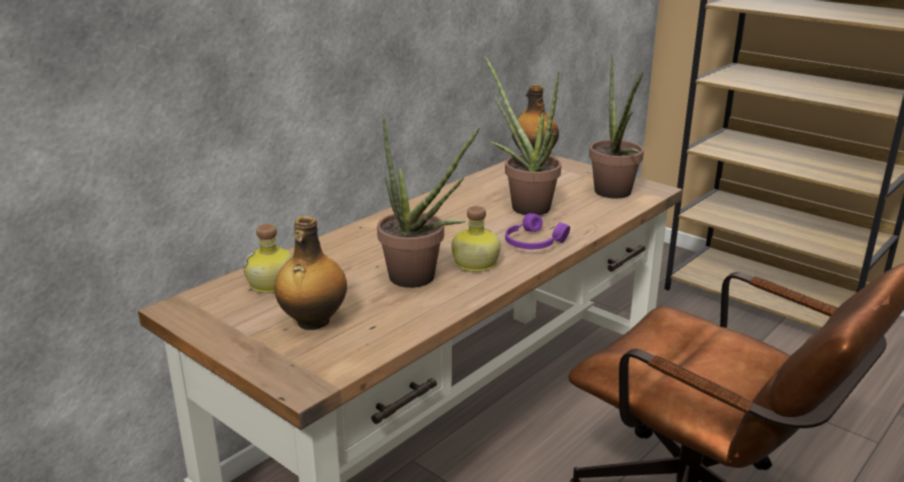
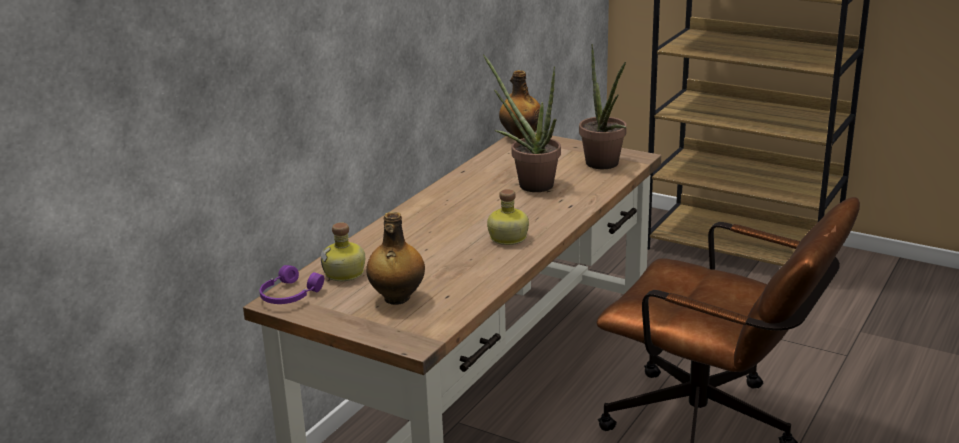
camera: 10 degrees left, 0 degrees up
potted plant [377,114,480,288] -> none
purple headphones [505,213,570,249] -> purple headphones moved to [260,265,324,304]

